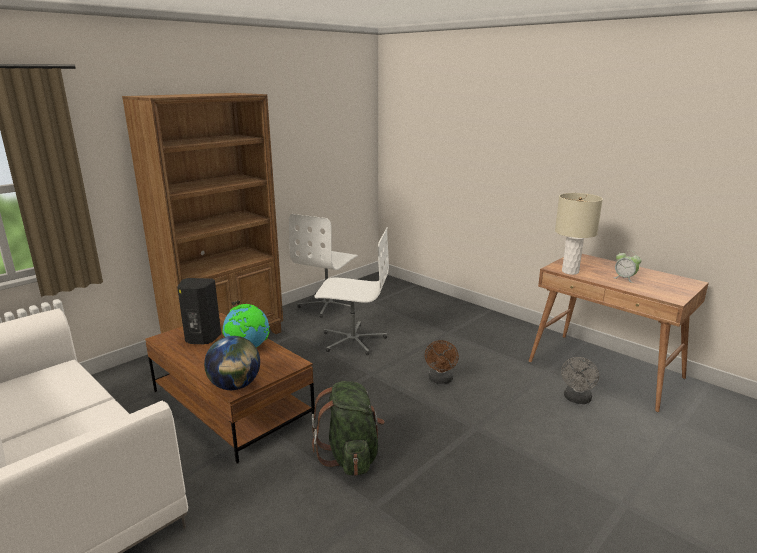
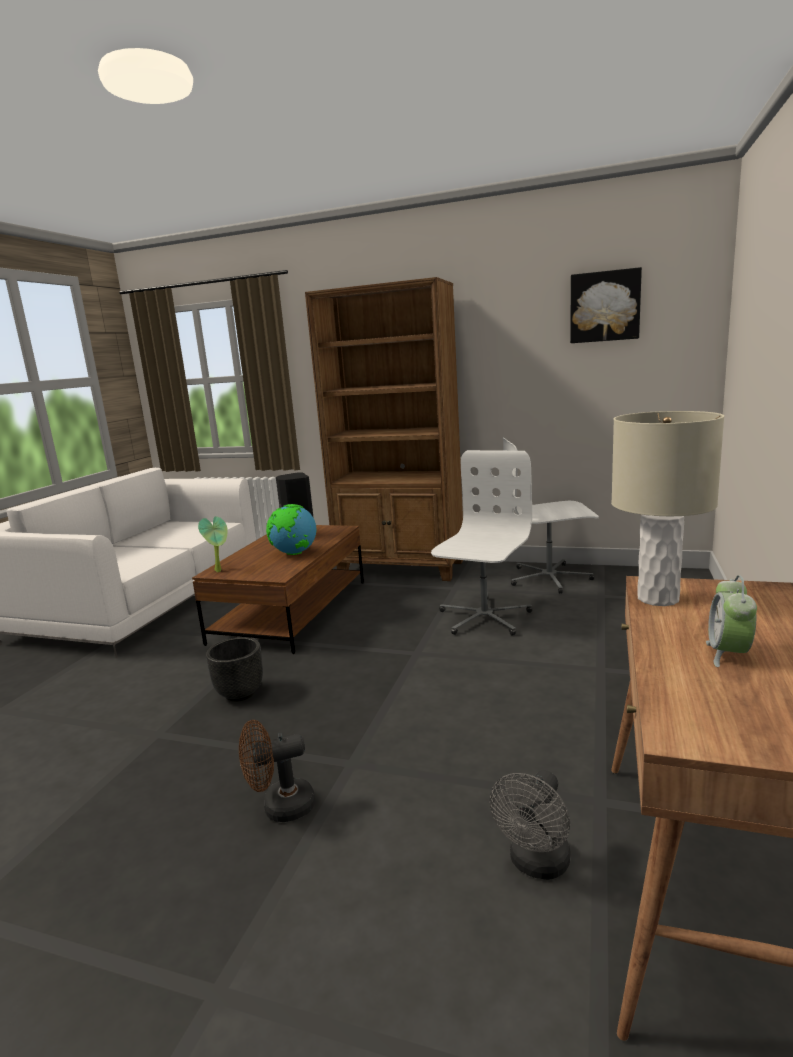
camera: 65 degrees right, 5 degrees down
globe [204,336,260,390] -> potted plant [198,516,228,572]
green backpack [312,381,385,476] -> black planter [206,637,263,702]
white office chair [314,227,389,355] -> white office chair turned 135 degrees counterclockwise [431,450,532,636]
brown fan [425,340,459,384] -> brown fan moved to [239,720,315,822]
grey fan [561,357,599,404] -> grey fan turned 60 degrees counterclockwise [490,770,571,880]
none -> picture [570,267,642,343]

